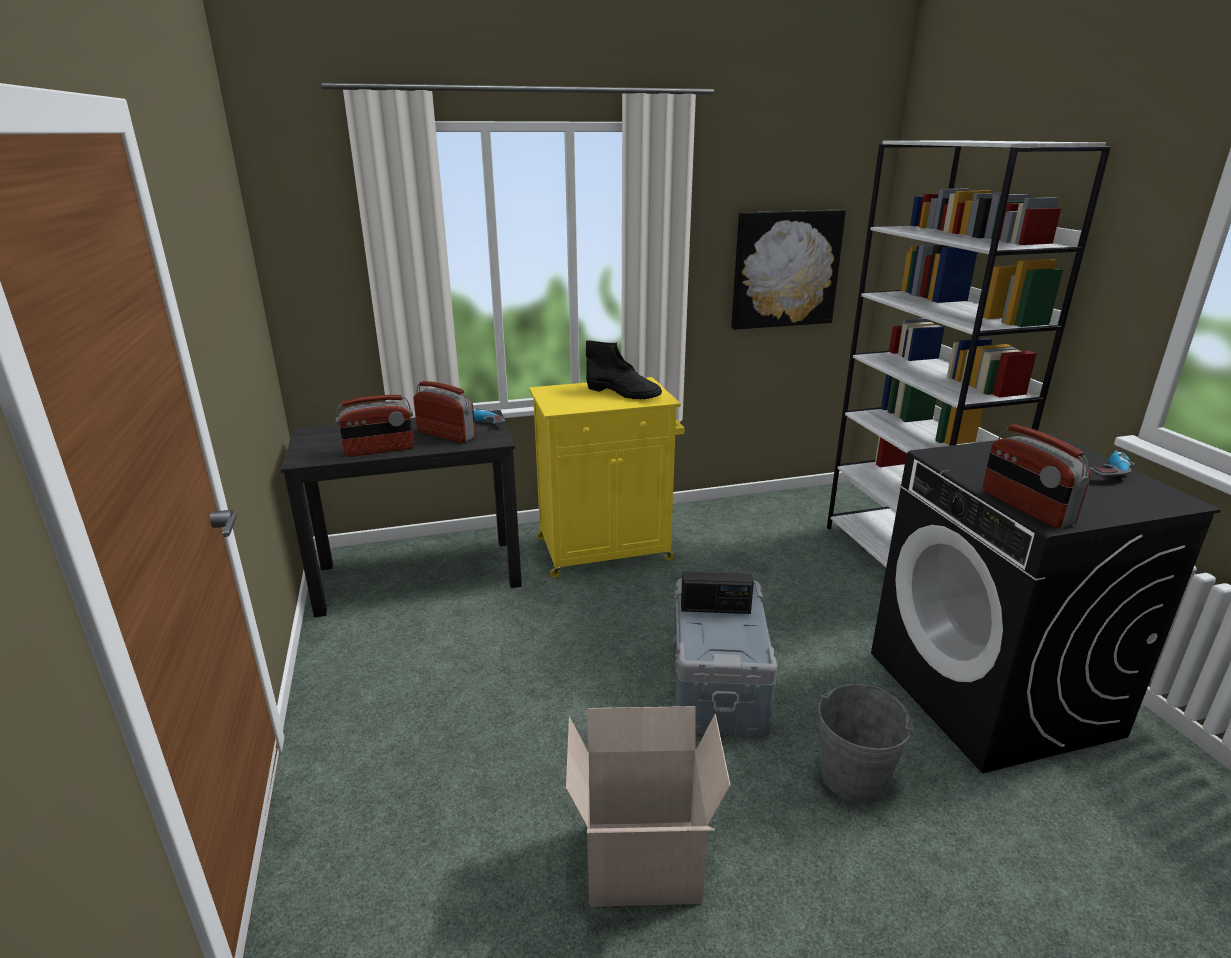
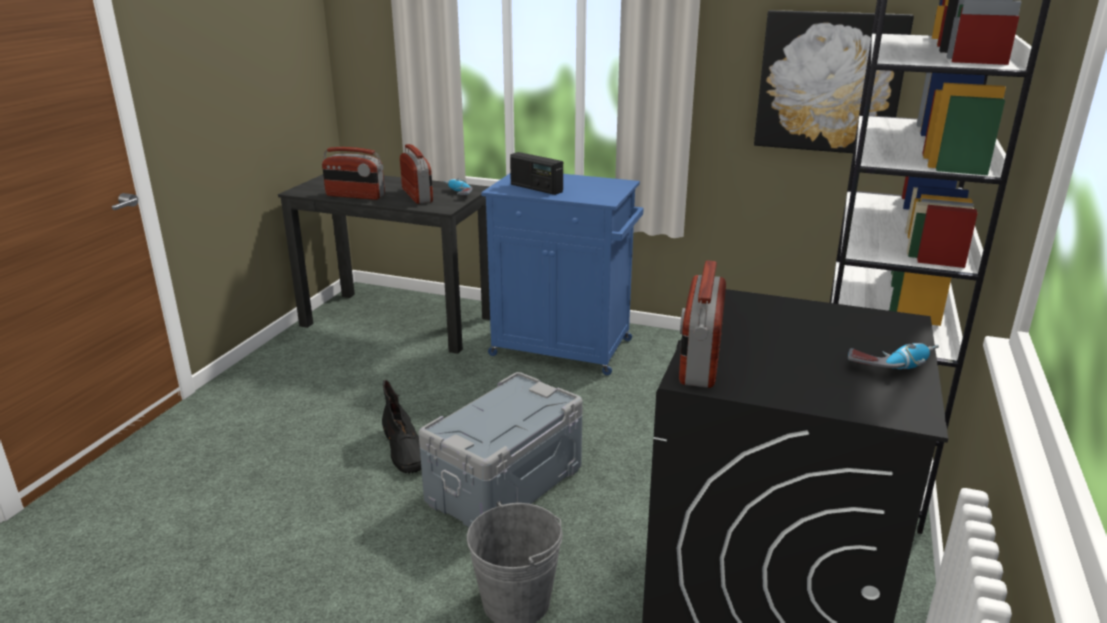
camera: 35 degrees right, 0 degrees up
yellow cabinet [529,377,684,578] -> blue cabinet [481,173,644,375]
cardboard box [566,706,731,907] -> none
black boot [586,340,662,400] -> black boot moved to [382,380,422,473]
radio [681,572,754,614] -> radio moved to [510,152,563,195]

